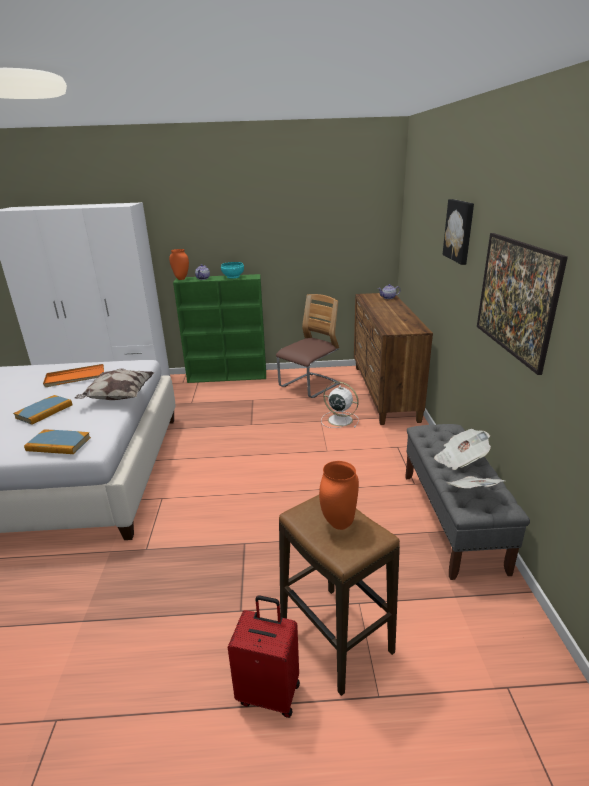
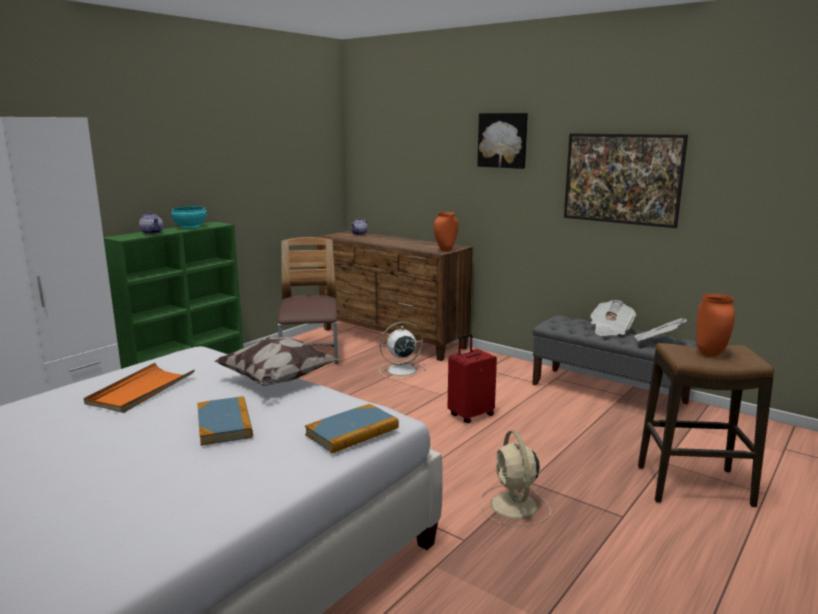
camera: 50 degrees left, 10 degrees down
orange vase [169,249,189,280] -> orange vase moved to [434,212,458,252]
red suitcase [228,595,300,718] -> red suitcase moved to [448,334,497,424]
none -> beige fan [481,431,551,526]

